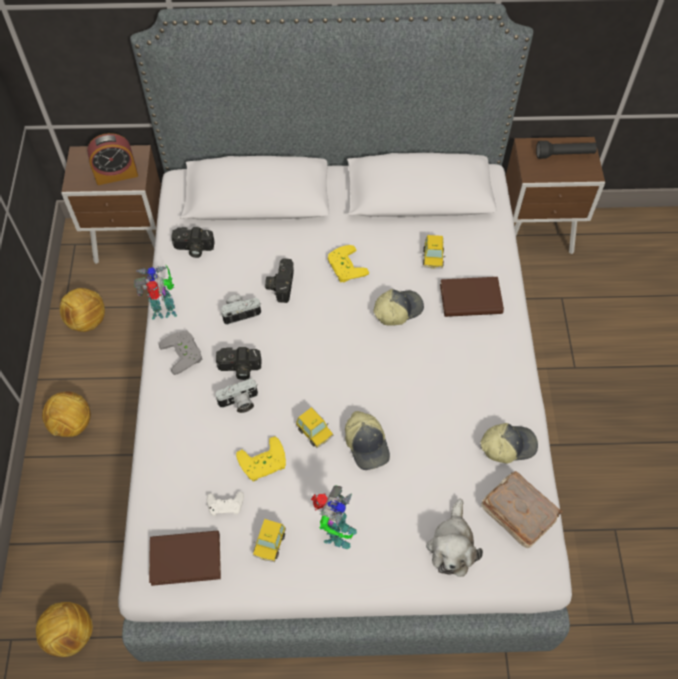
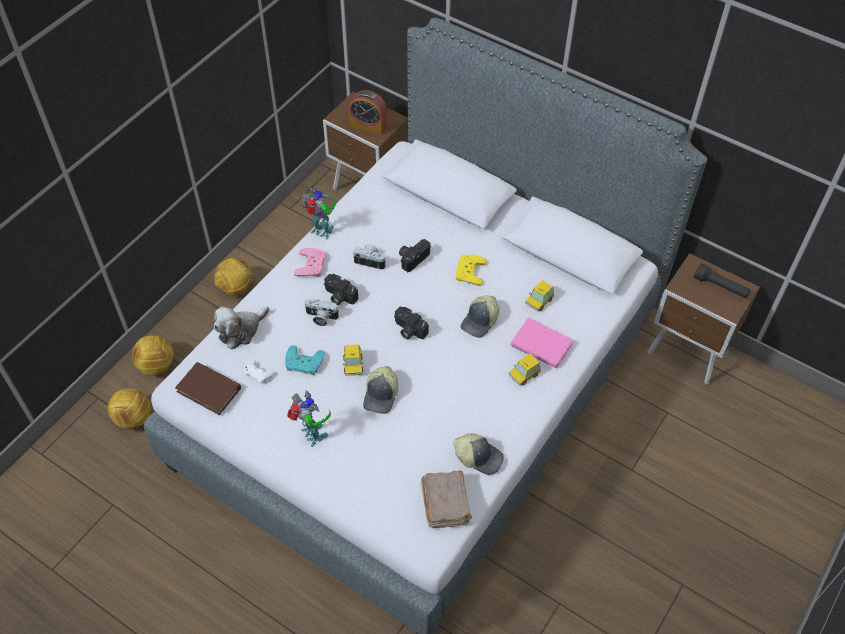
camera: 35 degrees right, 5 degrees down
football [60,288,105,332] -> football moved to [132,335,174,376]
grey game controller [158,331,203,375] -> pink game controller [294,248,325,277]
camera [171,227,215,258] -> camera moved to [394,307,429,339]
yellow game controller [236,437,286,482] -> turquoise game controller [285,345,325,375]
toy car [253,519,286,562] -> toy car moved to [508,354,541,386]
toy robot [311,485,357,550] -> toy robot turned 90 degrees counterclockwise [287,390,331,447]
cap [373,289,424,326] -> cap turned 120 degrees clockwise [460,295,499,338]
plush toy [426,499,483,577] -> plush toy moved to [214,306,269,349]
brown book [440,277,504,317] -> pink book [511,318,573,368]

